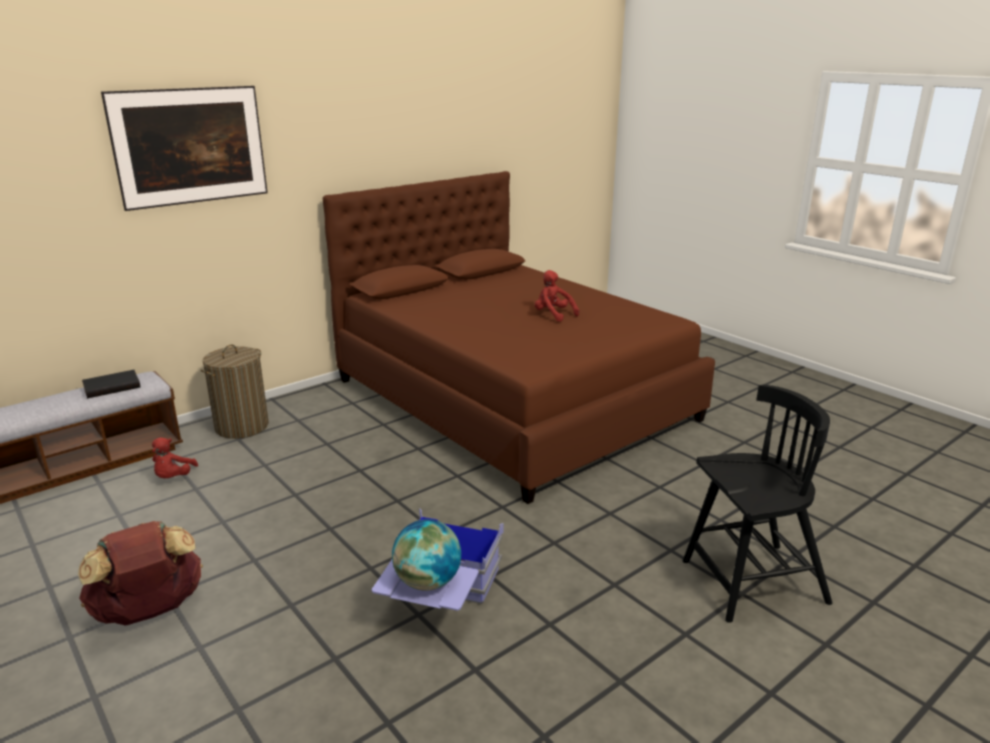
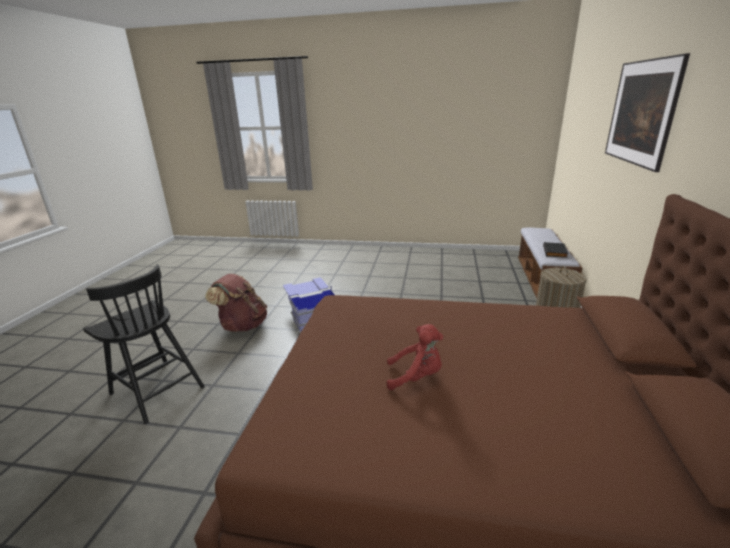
camera: 140 degrees right, 0 degrees up
brown backpack [78,521,203,626] -> brown backpack moved to [205,274,267,332]
red plush toy [152,437,198,478] -> none
globe [392,519,461,591] -> none
black chair [683,385,832,623] -> black chair turned 90 degrees counterclockwise [83,264,205,424]

